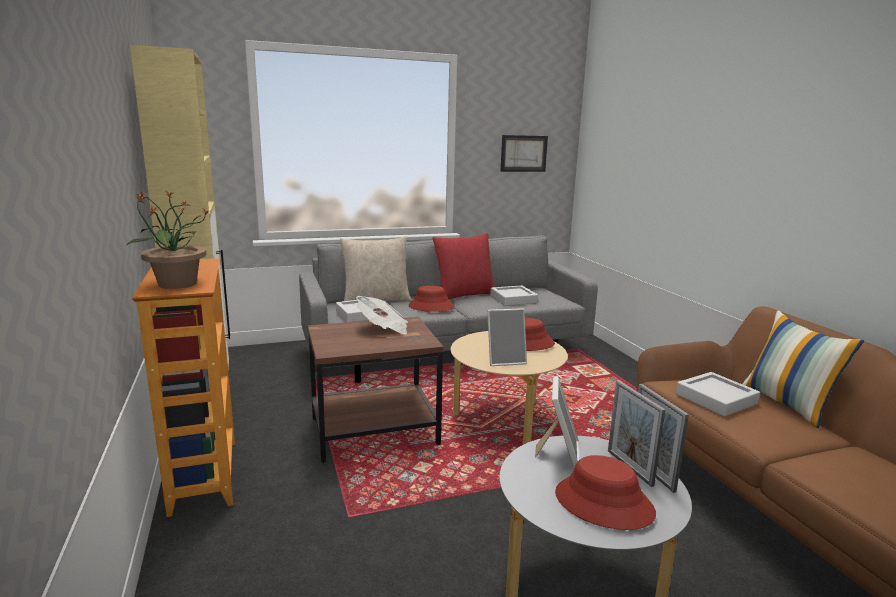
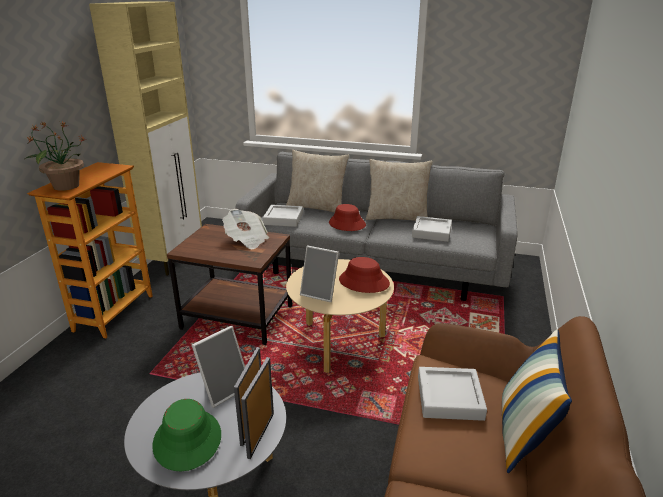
camera: 35 degrees right, 10 degrees up
red pillow [432,233,495,299] -> beige pillow [366,159,433,221]
picture [500,135,548,172] -> none
red hat [555,455,656,530] -> green hat [152,399,221,471]

